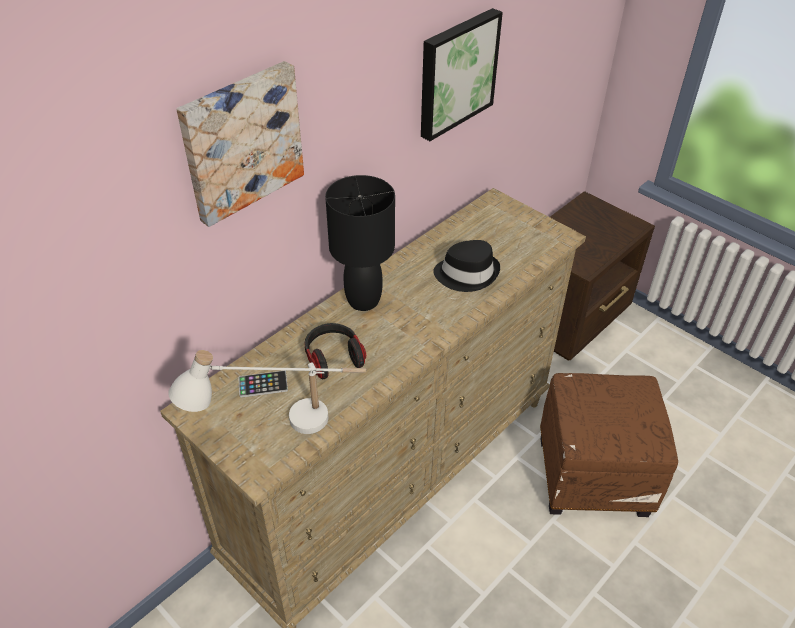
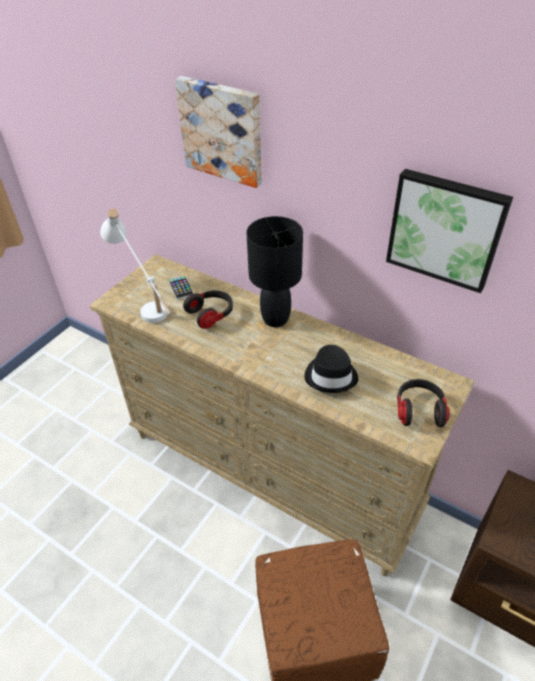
camera: 80 degrees right, 0 degrees up
none -> headphones [397,379,450,427]

